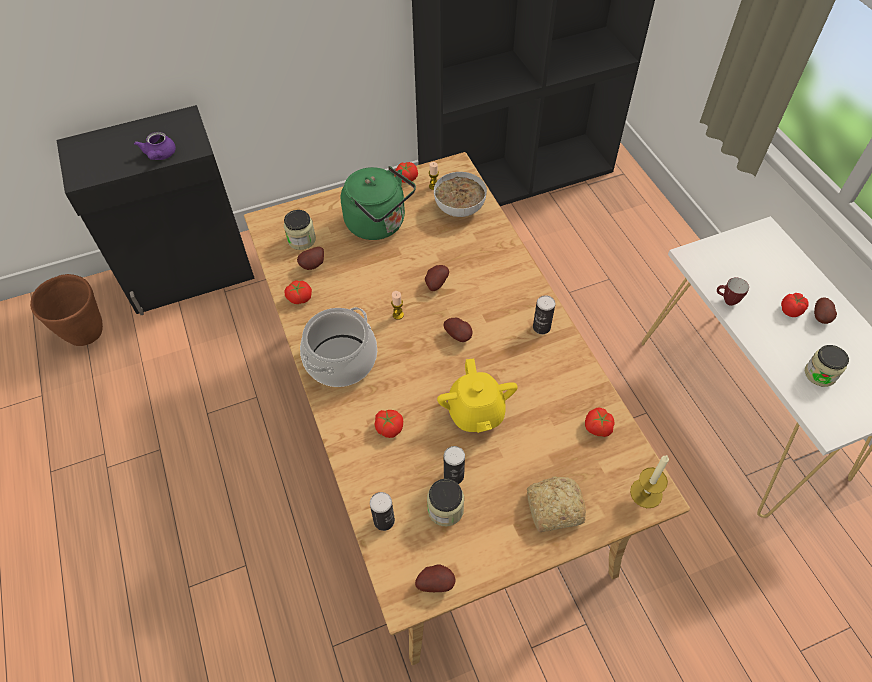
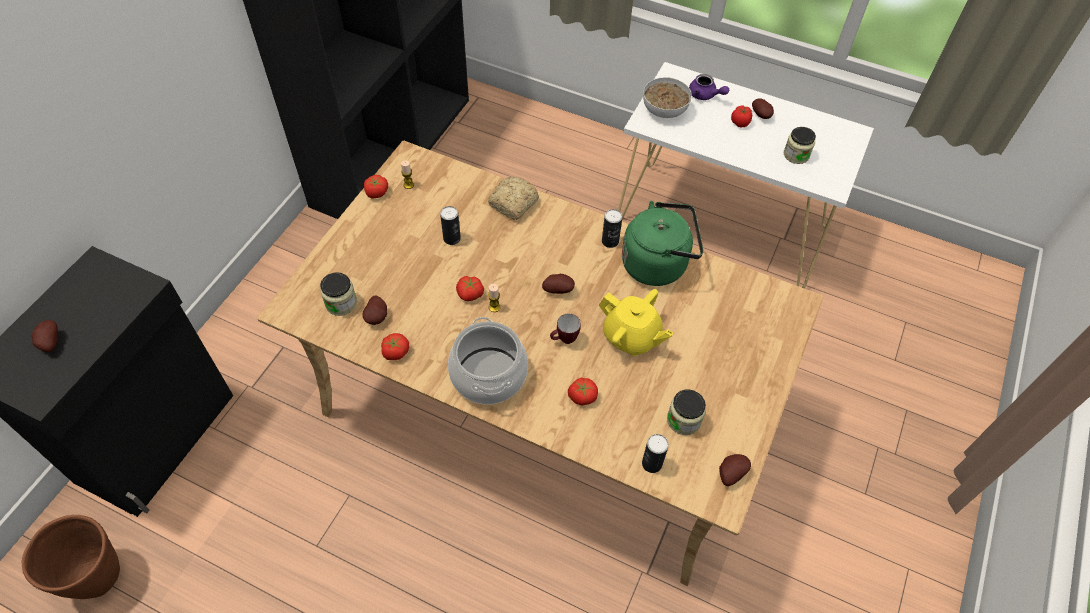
camera: 45 degrees left, 0 degrees up
purple teapot [134,132,176,160] -> purple teapot moved to [689,74,729,100]
green kettle [341,166,416,240] -> green kettle moved to [622,201,704,286]
potato [425,265,449,291] -> potato moved to [31,320,58,352]
bowl [434,172,487,217] -> bowl moved to [643,77,692,118]
can [444,446,465,484] -> can moved to [440,206,461,245]
bread [527,477,586,532] -> bread moved to [488,176,539,220]
tomato [585,408,615,437] -> tomato moved to [456,276,484,301]
candle [630,455,669,508] -> none
mug [717,277,749,306] -> mug moved to [550,314,581,344]

